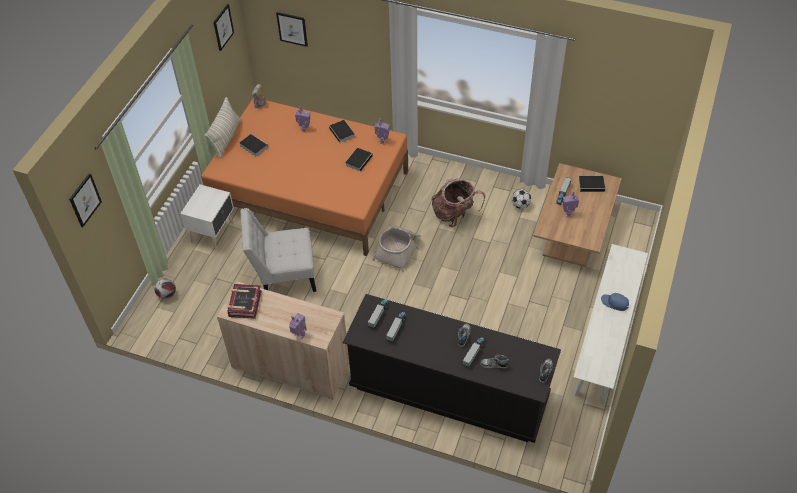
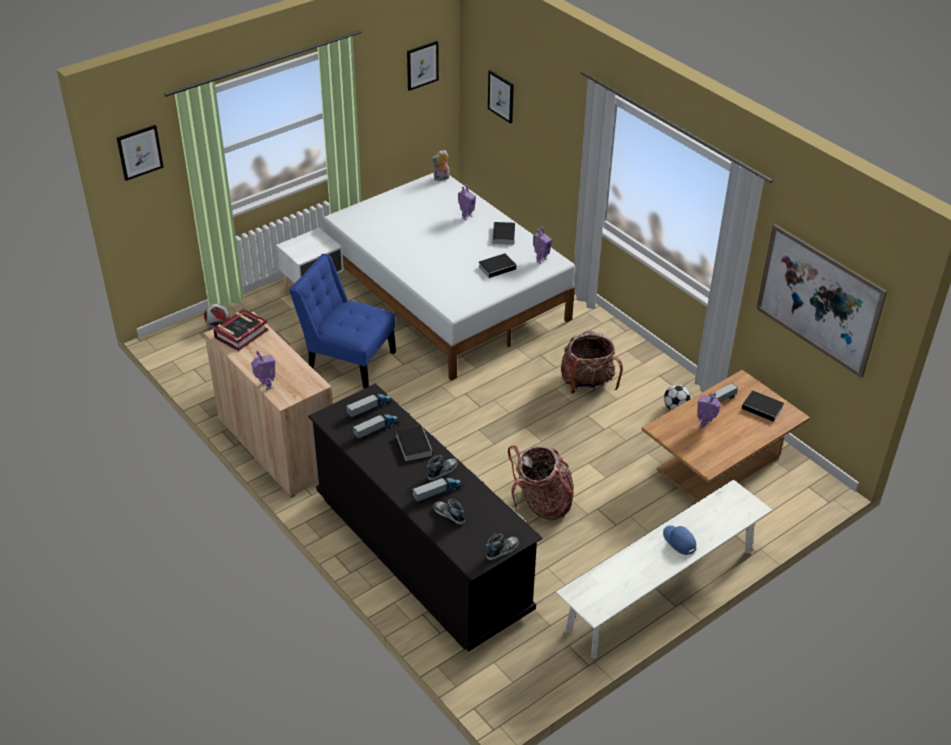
camera: 30 degrees right, 10 degrees down
orange bed [201,98,408,256] -> white bed [323,173,575,381]
pillow [205,97,241,159] -> none
book [239,134,268,157] -> book moved to [396,425,432,461]
white chair [241,208,316,292] -> blue chair [289,254,396,389]
basket [372,224,421,273] -> none
none -> backpack [508,445,574,520]
none -> picture [756,224,887,378]

